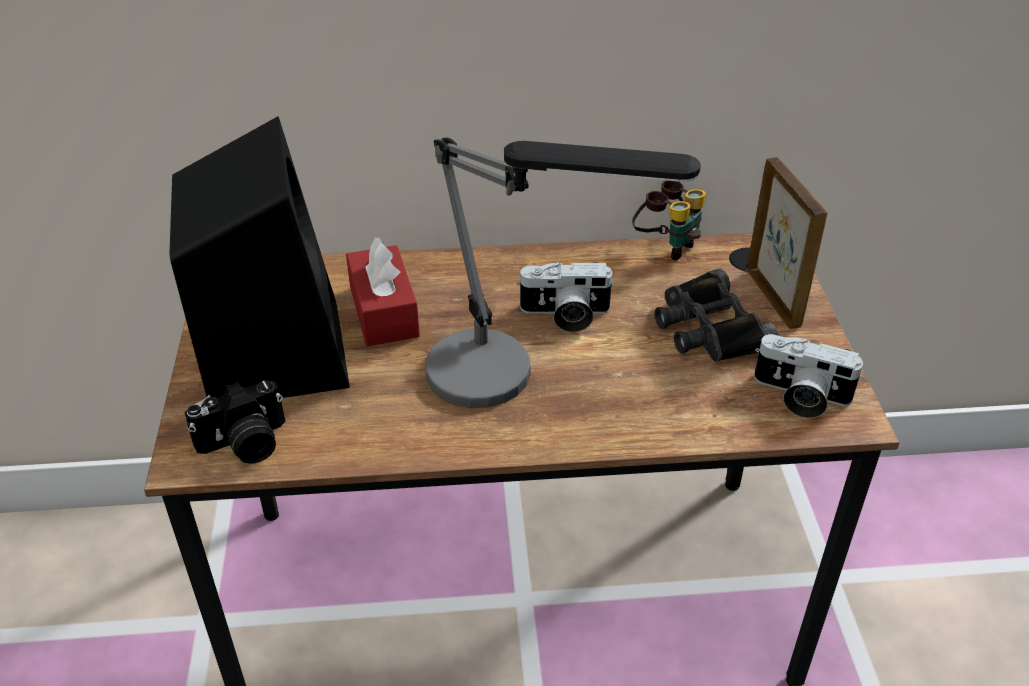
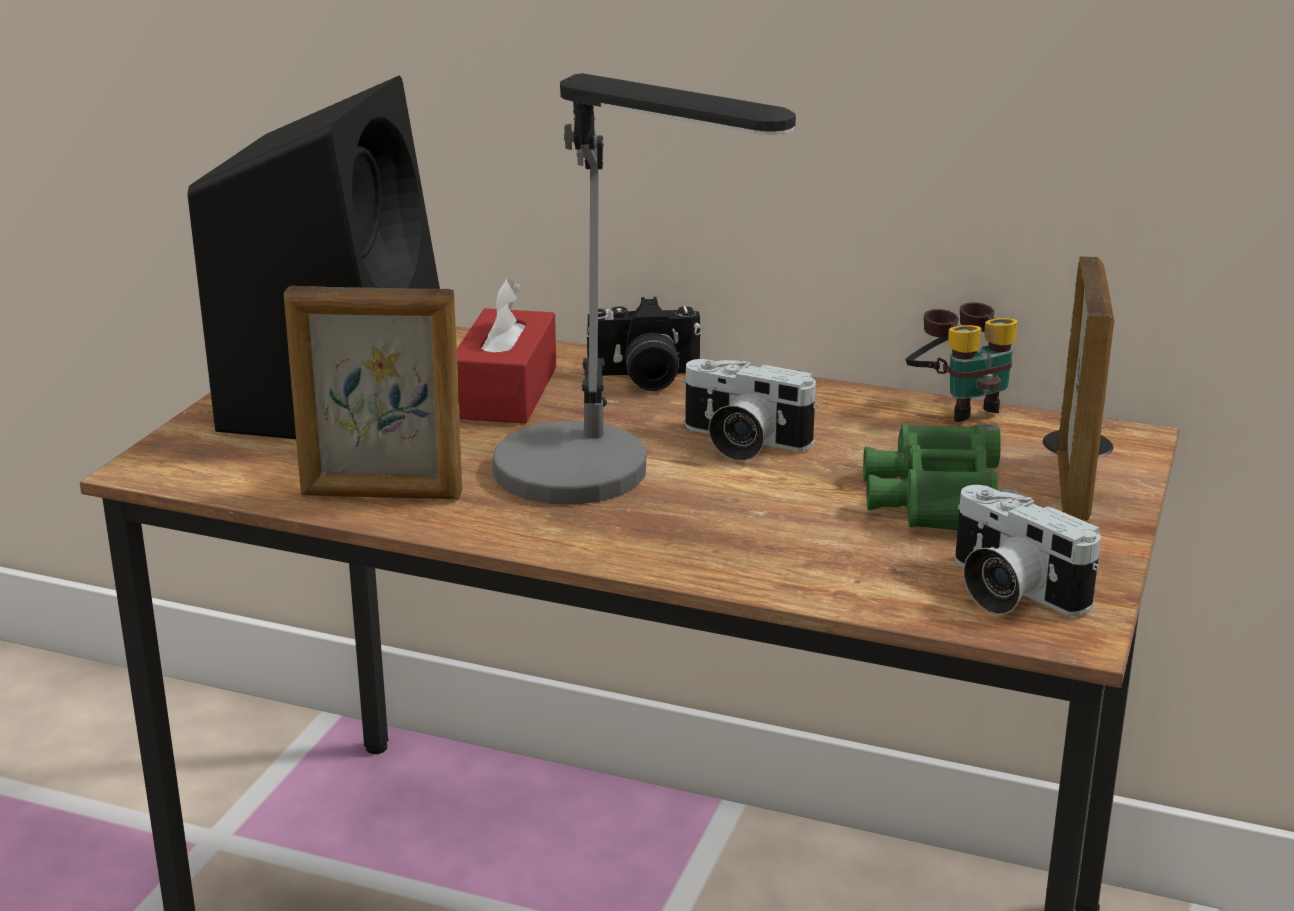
camera: 25 degrees right, 15 degrees down
camera [184,380,285,464] -> camera moved to [586,297,702,391]
black binoculars [655,269,779,362] -> green binoculars [863,424,1019,530]
none -> picture frame [284,285,462,499]

